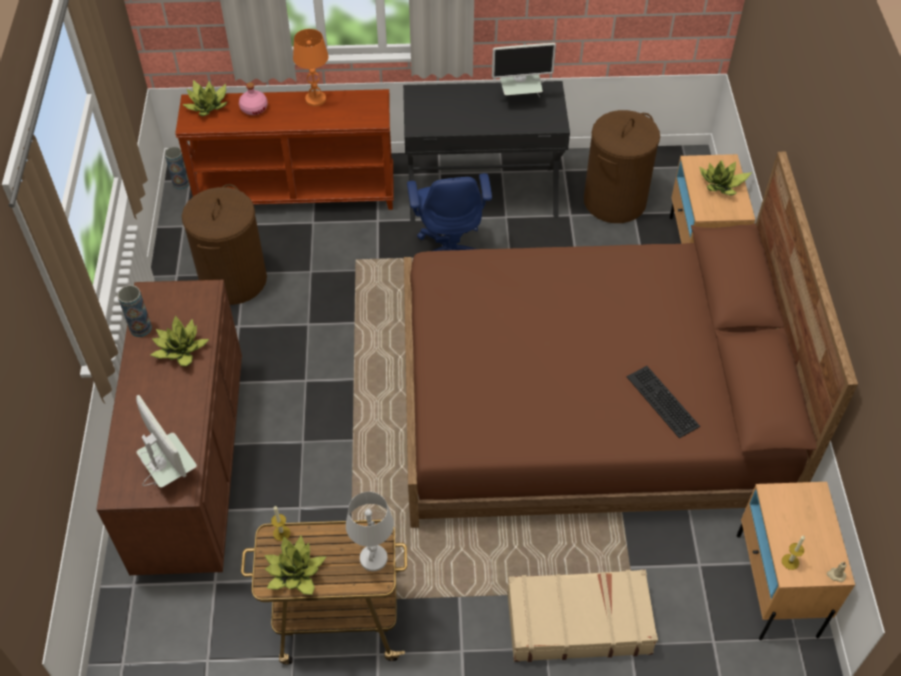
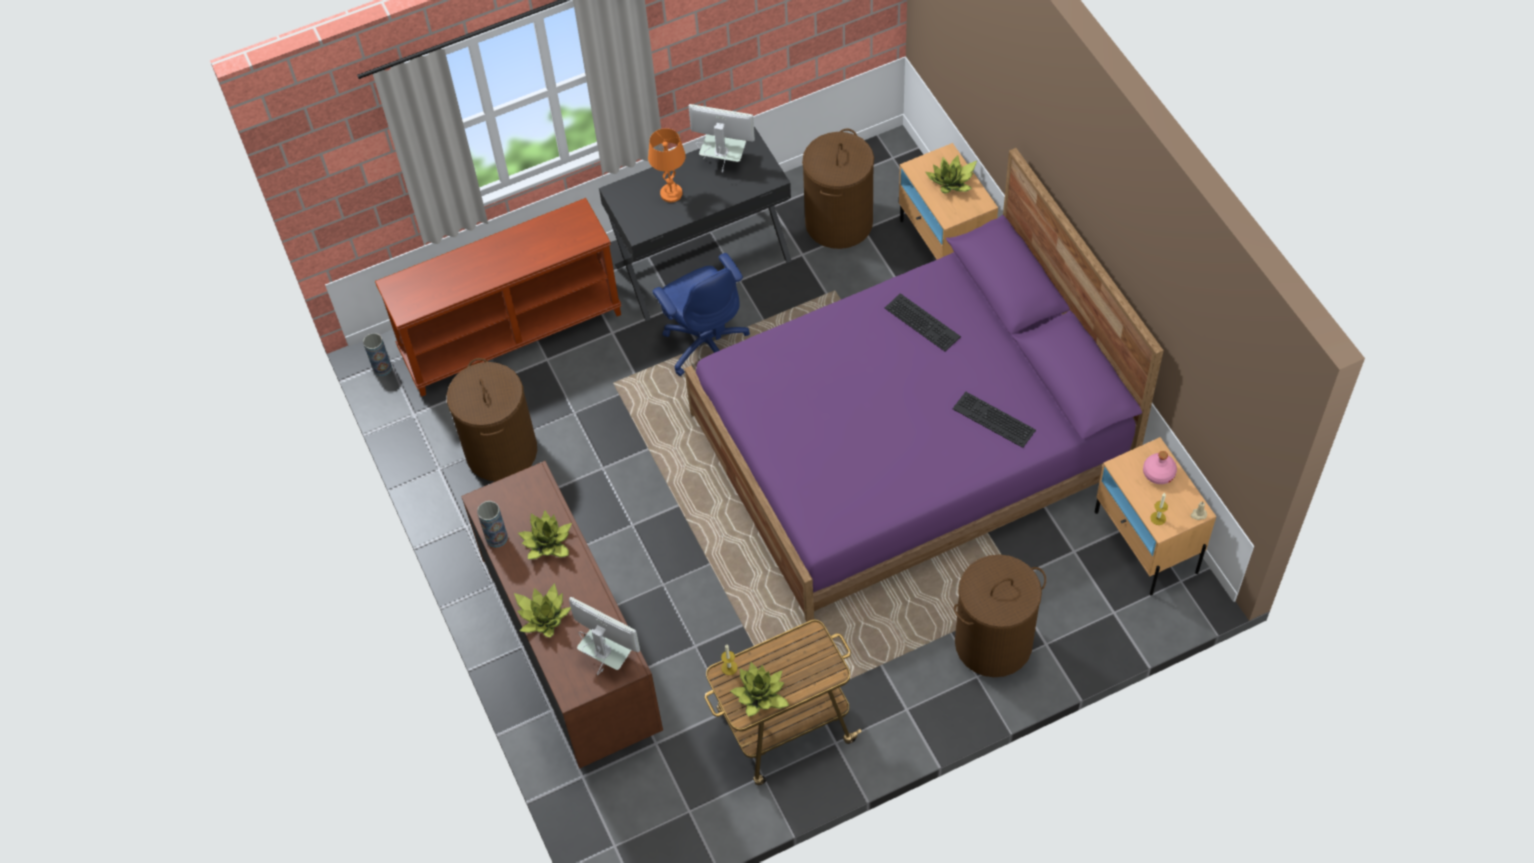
camera: 20 degrees left, 5 degrees up
potted plant [182,80,228,116] -> potted plant moved to [514,583,571,638]
pink bottle [239,82,268,115] -> pink bottle moved to [1143,451,1177,484]
orange table lamp [293,29,328,106] -> orange table lamp moved to [648,128,686,202]
white table lamp [346,492,394,571] -> none
brown bed [404,152,858,528] -> purple bed [685,148,1164,622]
monitor [492,43,556,97] -> monitor turned 135 degrees counterclockwise [688,104,755,173]
beige suitcase [507,569,658,662] -> brown laundry basket [954,554,1046,677]
none -> keyboard [885,293,961,352]

